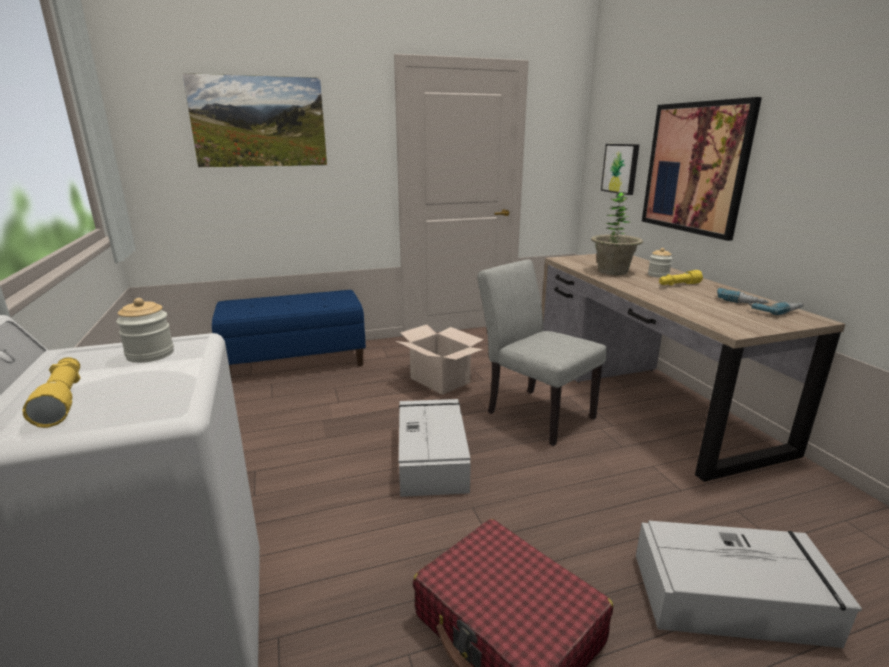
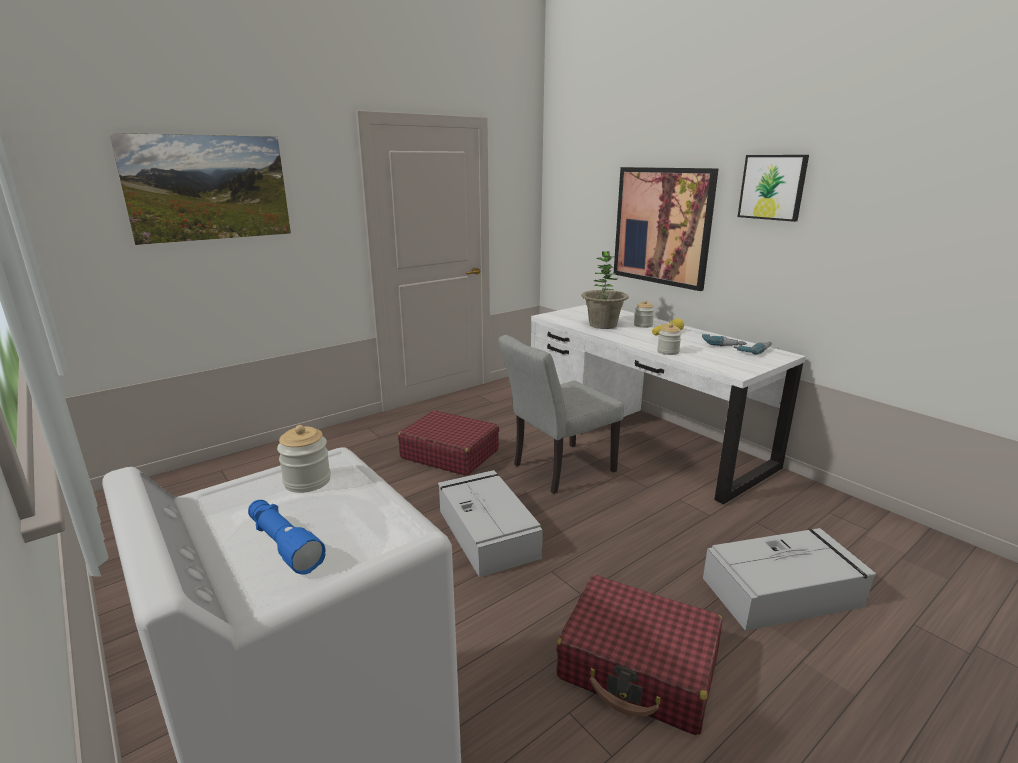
camera: 20 degrees left, 0 degrees up
yellow flashlight [22,357,80,428] -> blue flashlight [248,500,326,575]
blue bench [212,290,366,380] -> none
cardboard box [396,325,484,395] -> red suitcase [398,410,499,476]
grey chair [477,259,607,446] -> grey chair turned 60 degrees counterclockwise [498,335,624,494]
brown desk [542,254,845,482] -> white desk [531,305,806,504]
picture [601,144,640,195] -> picture moved to [738,155,809,222]
none -> jar [657,323,682,355]

